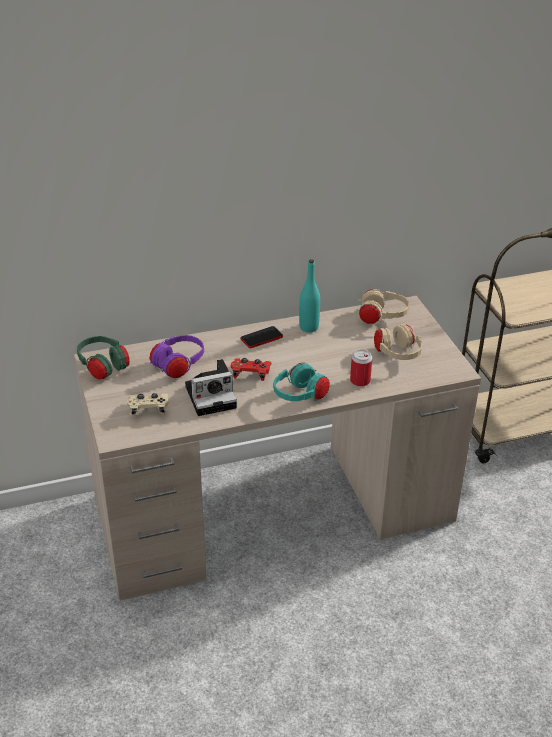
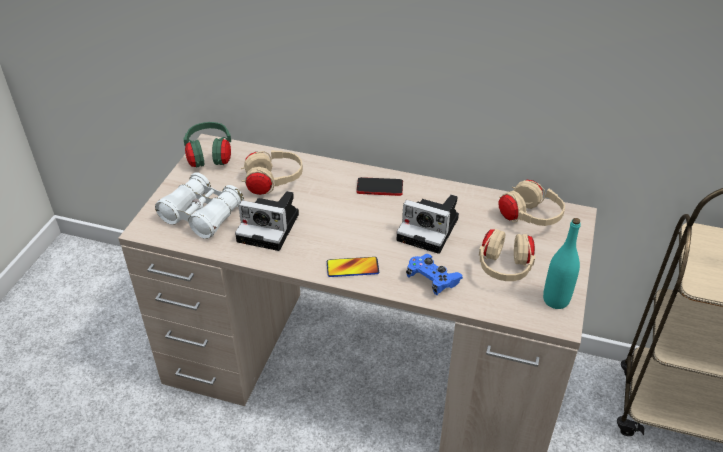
camera: 35 degrees right, 5 degrees up
beige game controller [127,393,169,417] -> white binoculars [155,172,244,239]
purple headphones [150,335,204,378] -> beige headphones [241,150,303,195]
red game controller [231,358,272,381] -> none
turquoise headphones [273,363,330,401] -> phone [327,257,379,277]
turquoise bottle [299,259,320,333] -> turquoise bottle moved to [543,218,581,309]
can [350,349,372,387] -> blue game controller [406,254,463,295]
none -> camera [397,195,459,254]

